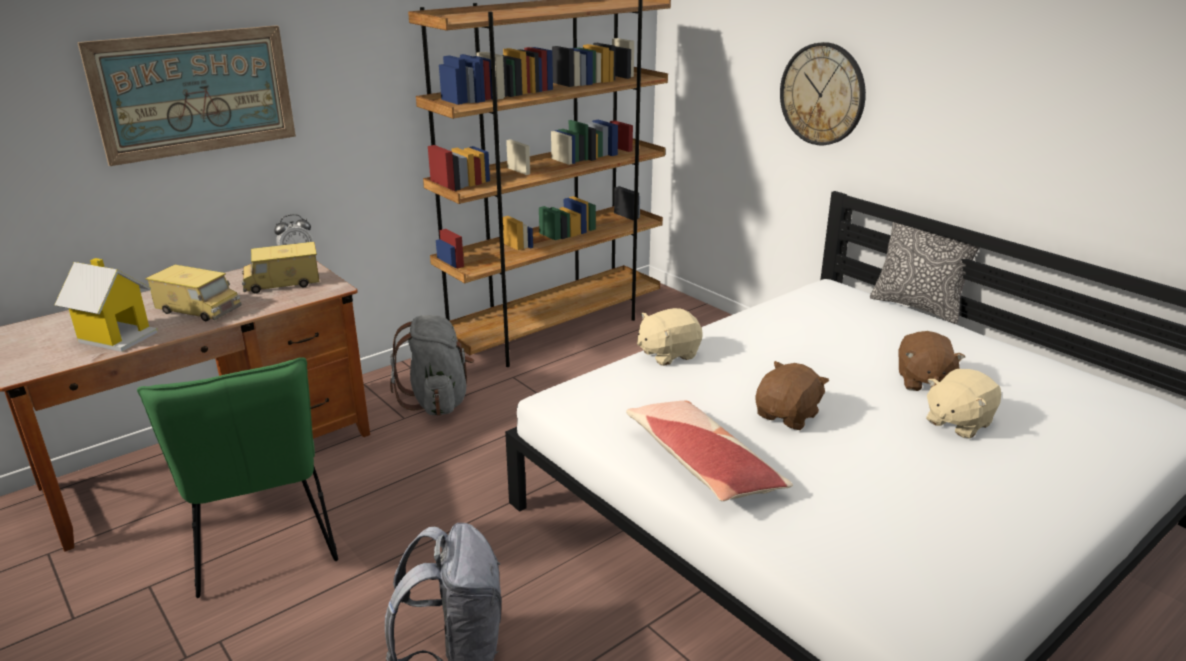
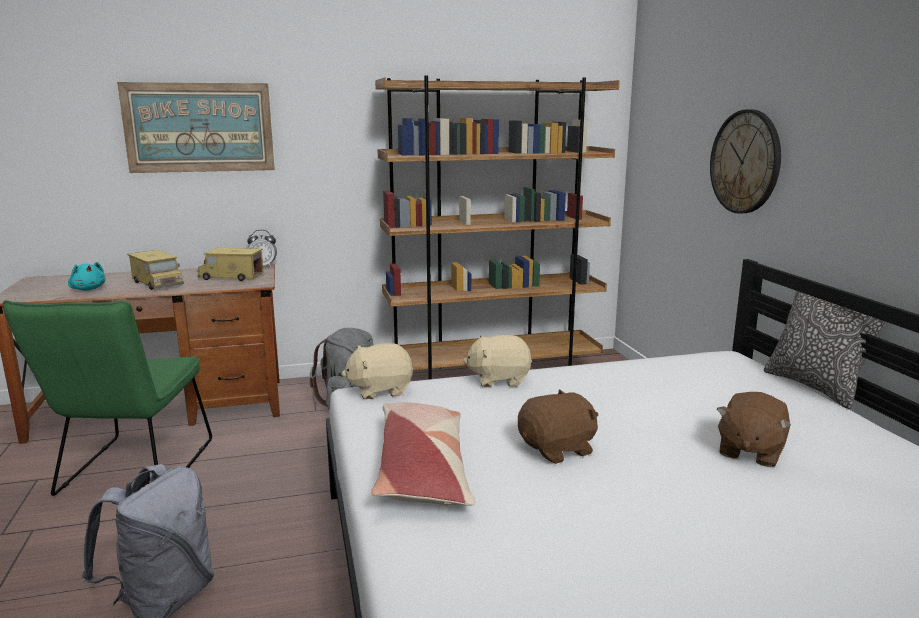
camera: 25 degrees right, 10 degrees down
toy house [55,258,158,352] -> turquoise plush toy [68,262,106,291]
beige plush toy [926,369,1001,439] -> beige plush toy moved to [341,343,413,399]

